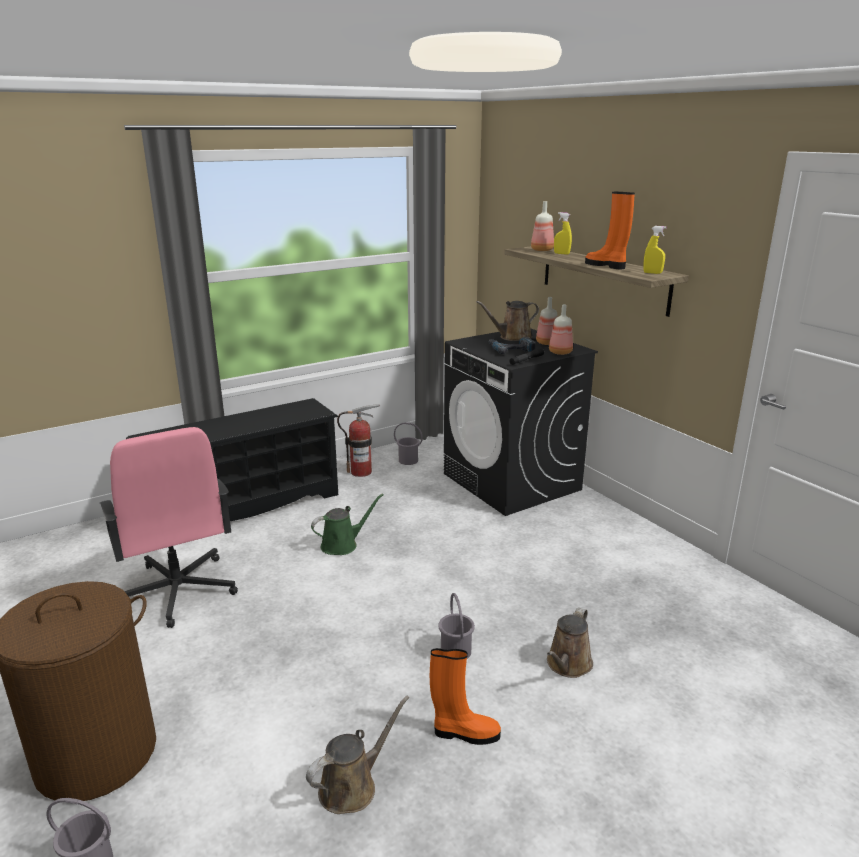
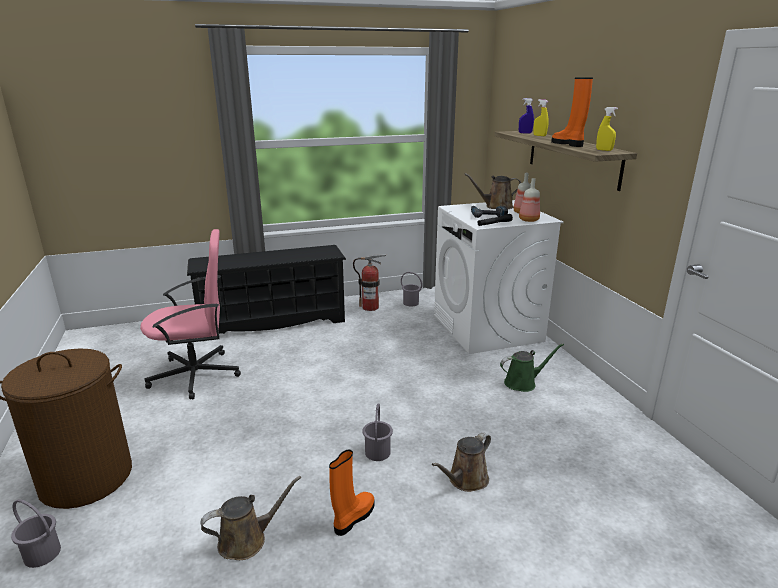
camera: 15 degrees right, 0 degrees up
pink office chair [100,427,238,628] -> pink office chair turned 90 degrees counterclockwise [140,229,241,399]
green watering can [311,494,384,555] -> green watering can moved to [500,343,564,392]
orange boot [430,648,501,745] -> orange boot turned 75 degrees counterclockwise [329,449,375,536]
black washing machine [444,328,598,516] -> white washing machine [434,200,563,354]
bottle [531,201,554,251] -> blue spray bottle [519,98,534,133]

